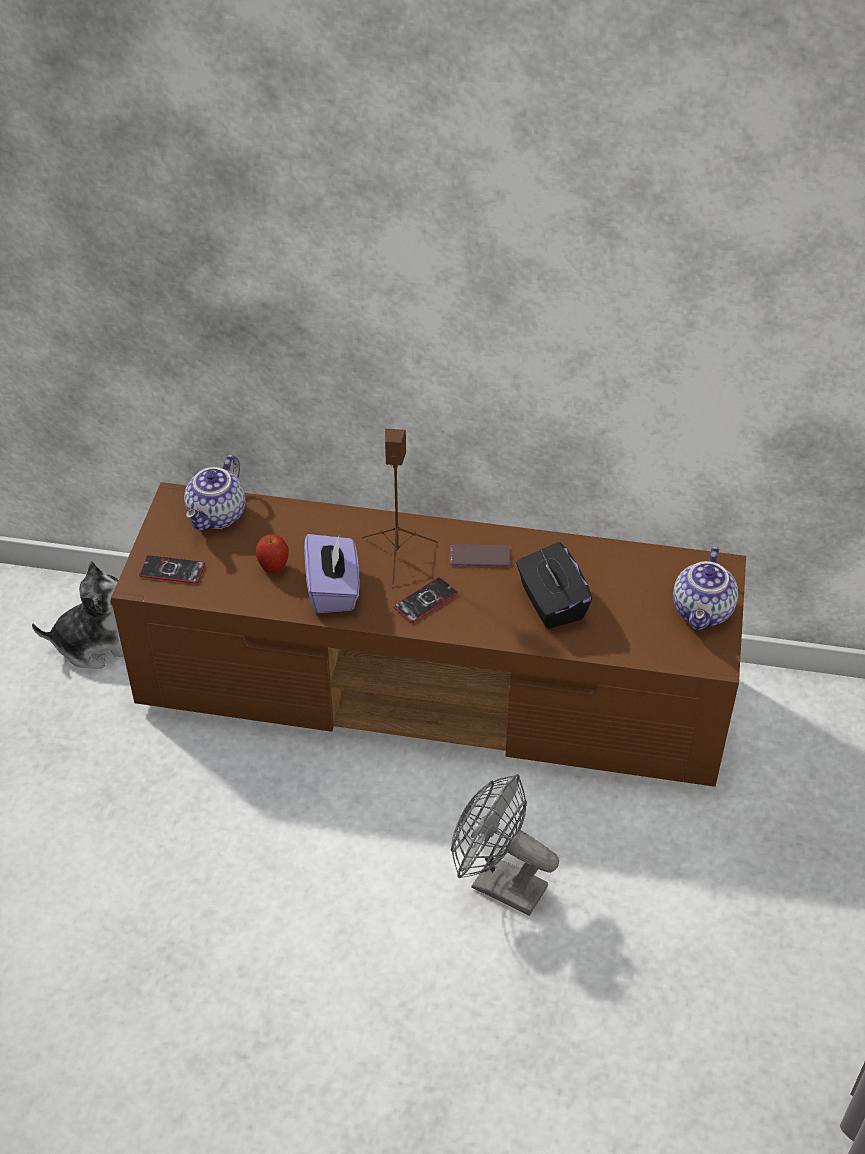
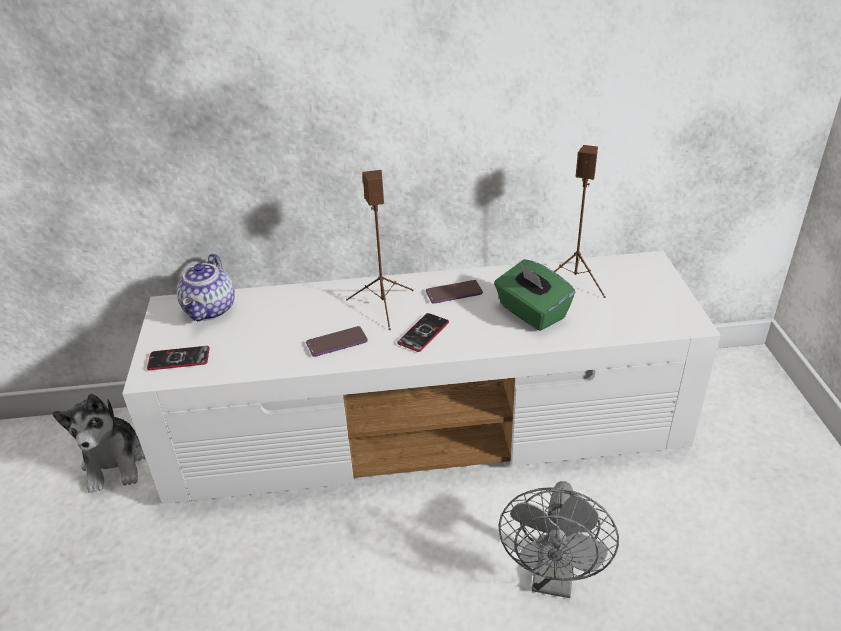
camera: 15 degrees left, 10 degrees down
plush toy [32,561,124,669] -> plush toy turned 105 degrees clockwise [52,393,145,493]
brown tv stand [111,482,746,787] -> white tv stand [122,251,721,504]
apple [256,534,289,573] -> none
purple tissue box [304,534,360,613] -> phone [306,326,368,357]
grey fan [451,774,559,916] -> grey fan turned 90 degrees counterclockwise [498,481,619,598]
black tissue box [516,542,592,629] -> green tissue box [494,259,575,331]
teapot [673,546,738,630] -> none
none -> brown speaker [554,145,606,298]

